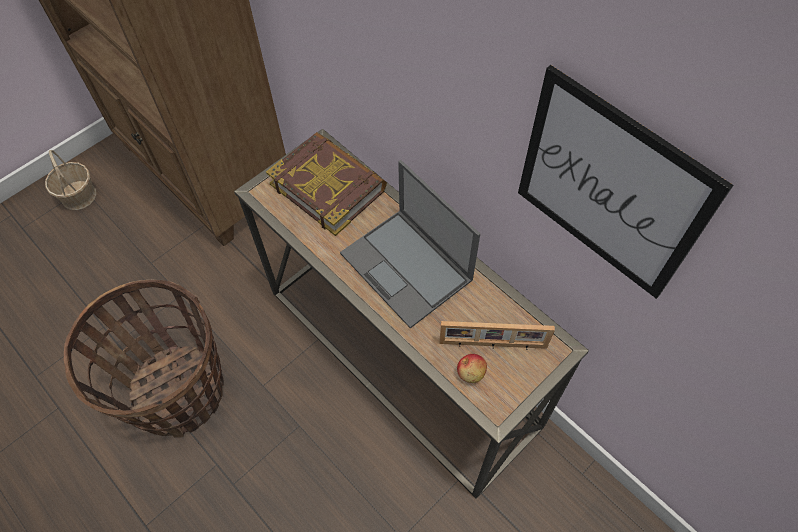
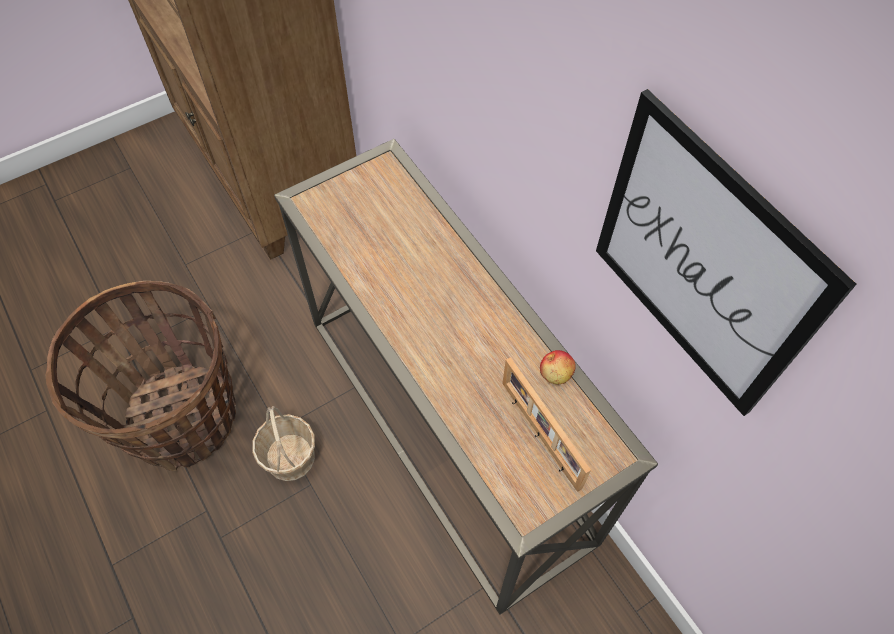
camera: 10 degrees right, 0 degrees up
basket [45,150,96,210] -> basket moved to [252,406,315,481]
book [266,132,387,236] -> none
laptop [340,160,480,328] -> none
picture frame [439,321,555,350] -> picture frame turned 45 degrees clockwise [502,357,591,492]
apple [457,354,487,383] -> apple moved to [540,350,576,384]

